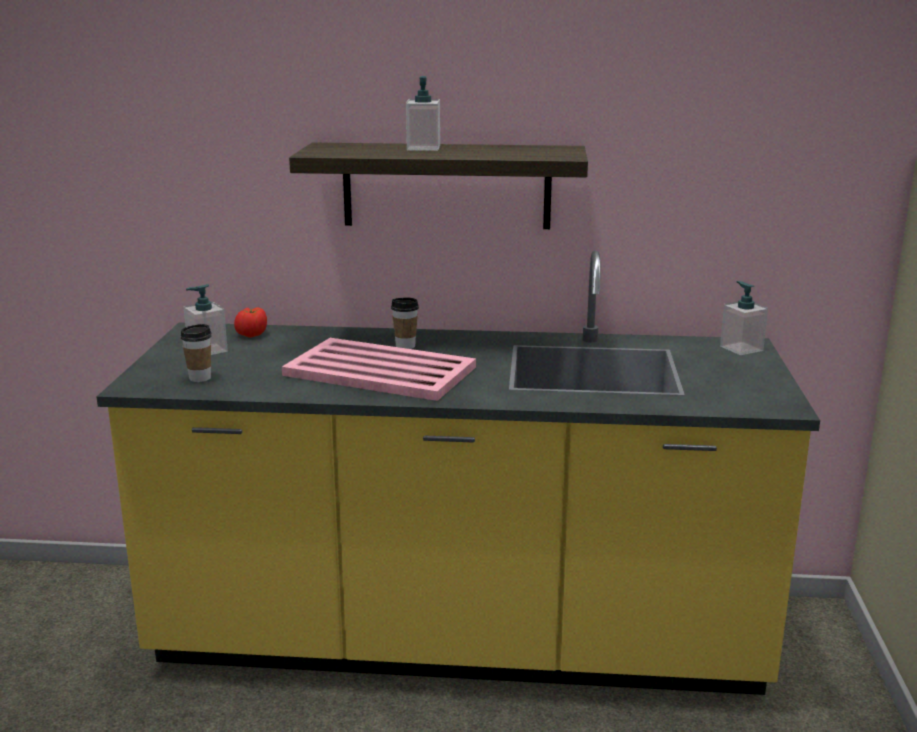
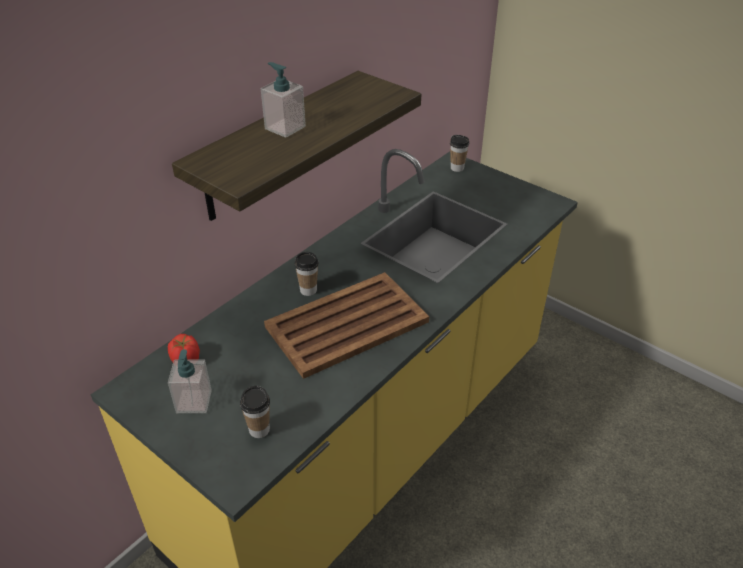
camera: 55 degrees left, 20 degrees up
pink tray [282,338,476,401] -> brown tray [264,272,429,379]
soap dispenser [720,281,768,355] -> cup [450,135,469,172]

